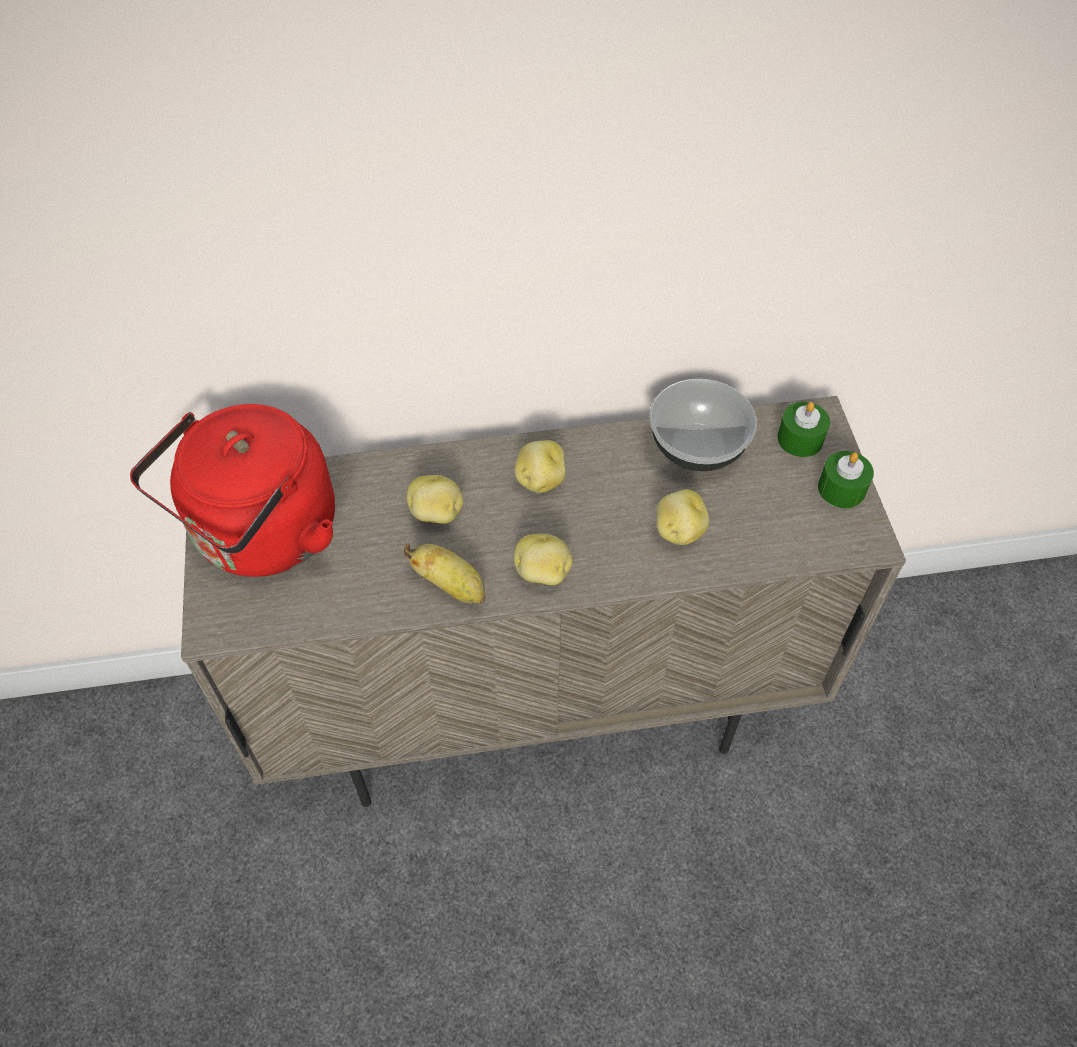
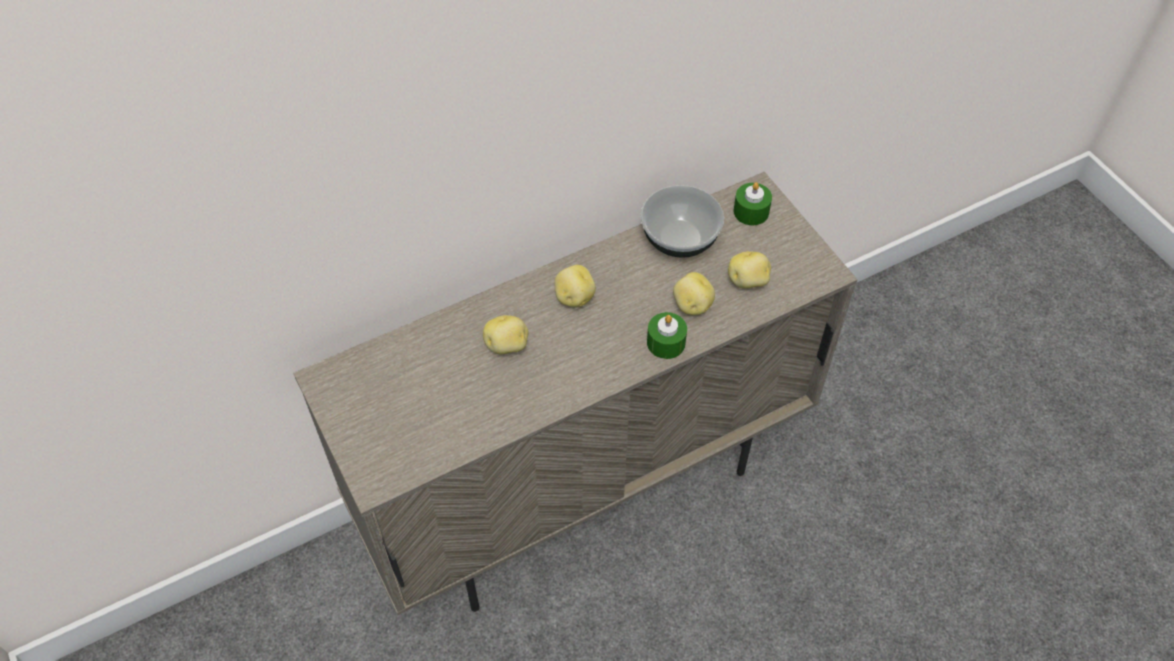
camera: 20 degrees left, 0 degrees up
red kettle [130,404,335,577] -> none
banana [404,544,485,604] -> none
potato [514,534,573,585] -> potato moved to [728,251,771,289]
green candle [818,451,874,508] -> green candle moved to [647,312,687,359]

